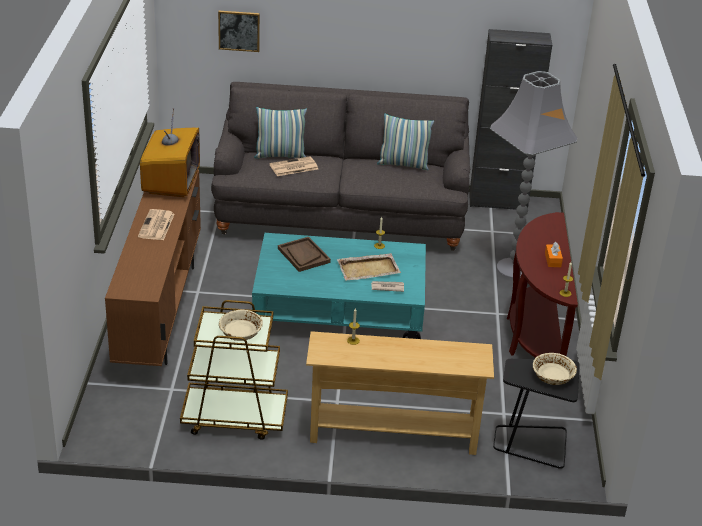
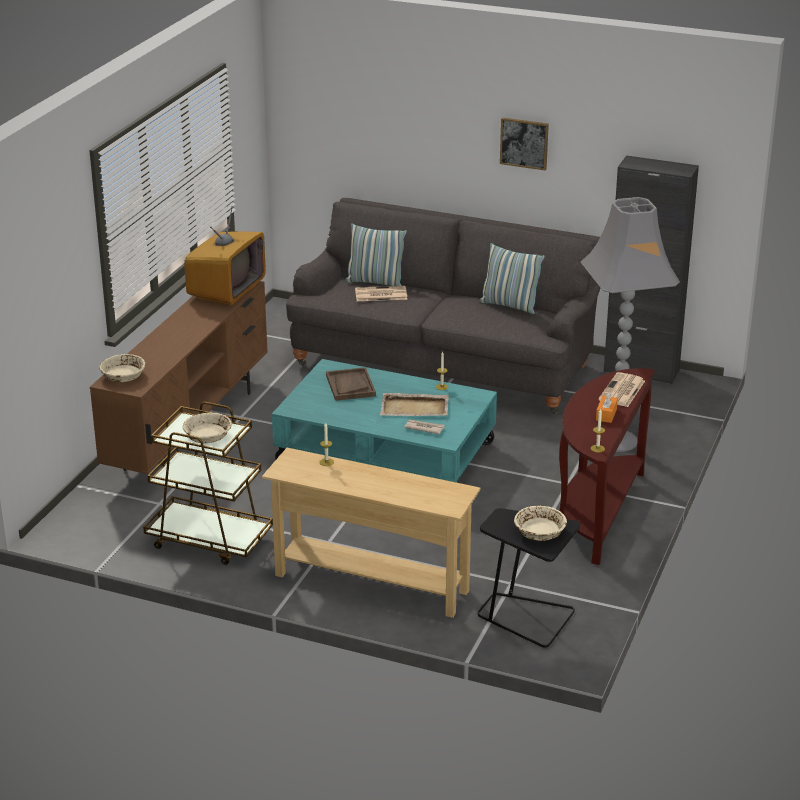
camera: 20 degrees right, 5 degrees down
newspaper [138,209,175,240] -> newspaper moved to [598,372,645,407]
picture [218,11,260,52] -> picture moved to [500,117,549,171]
none -> beige bowl [99,354,145,382]

